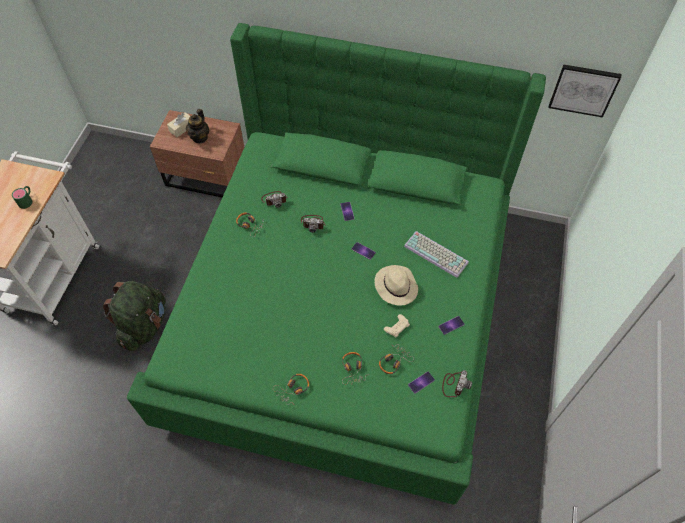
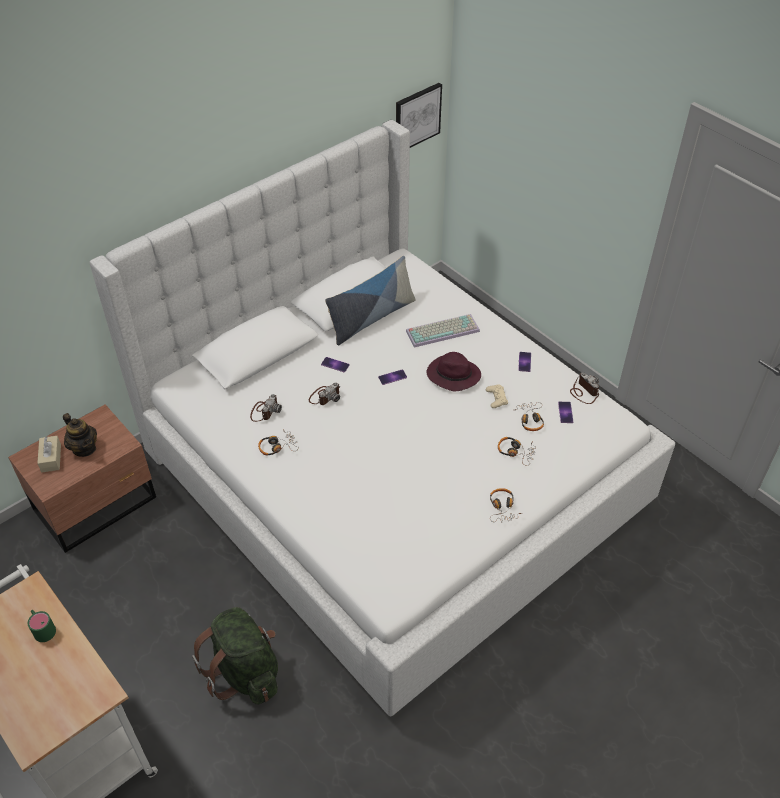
camera: 55 degrees left, 10 degrees down
green bed [127,23,546,505] -> white bed [90,120,675,716]
beige hat [375,265,418,306] -> purple hat [426,352,481,391]
none -> pillow [325,256,416,345]

